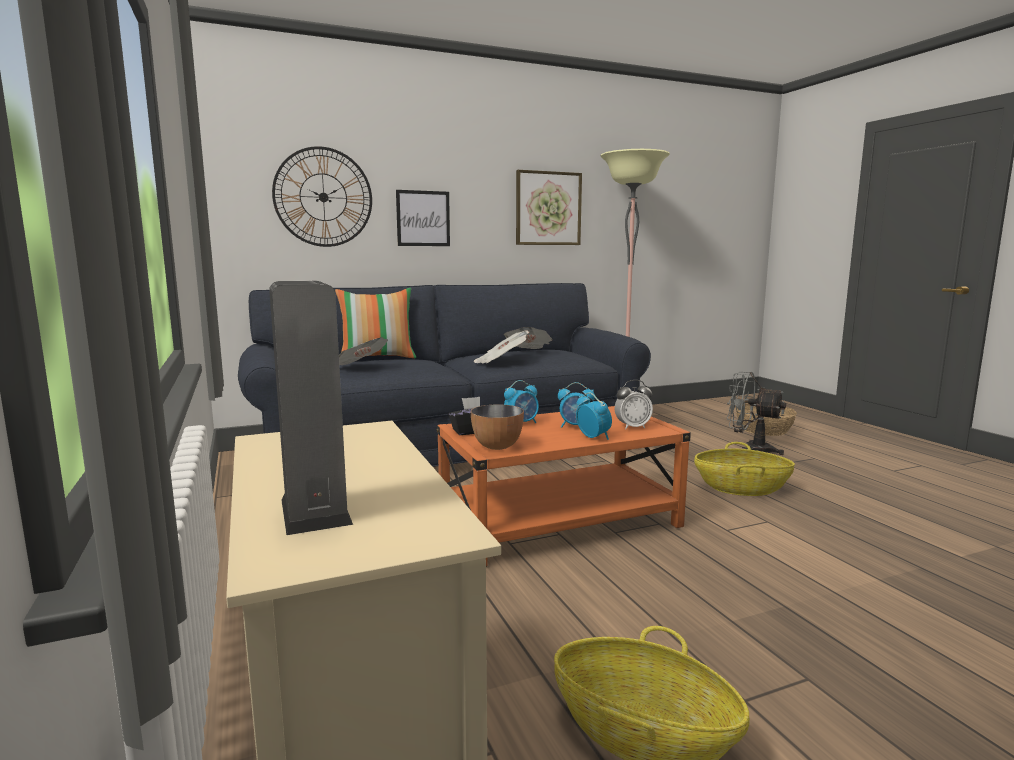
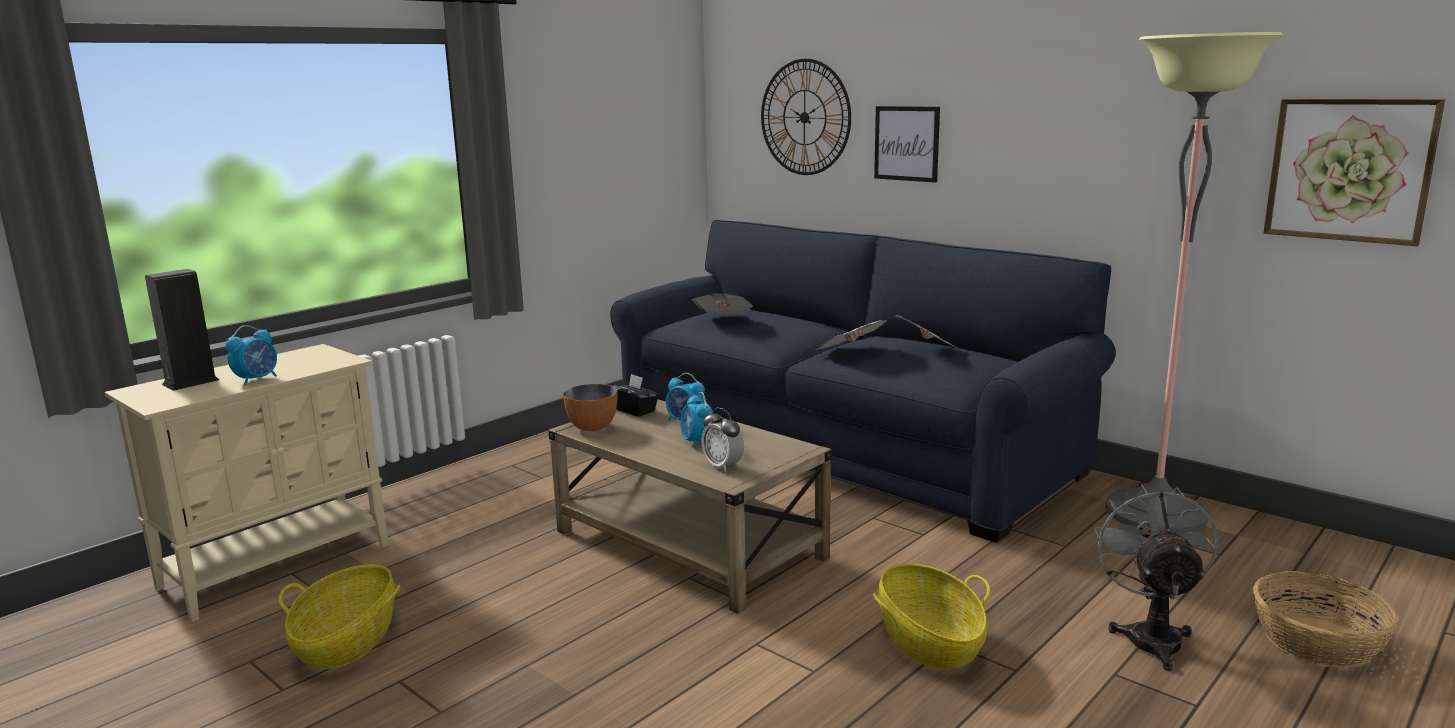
camera: 65 degrees right, 5 degrees up
pillow [335,288,416,358] -> none
orange coffee table [437,406,691,567] -> beige coffee table [548,400,832,614]
picture [516,170,582,245] -> picture moved to [1263,99,1445,246]
alarm clock [576,392,612,440] -> alarm clock moved to [225,325,277,386]

